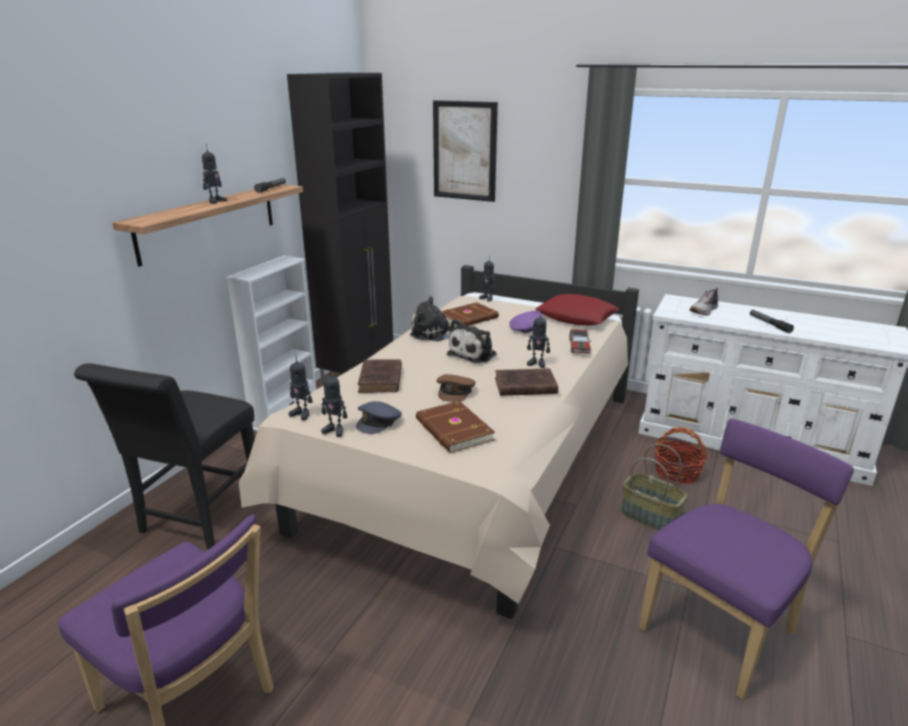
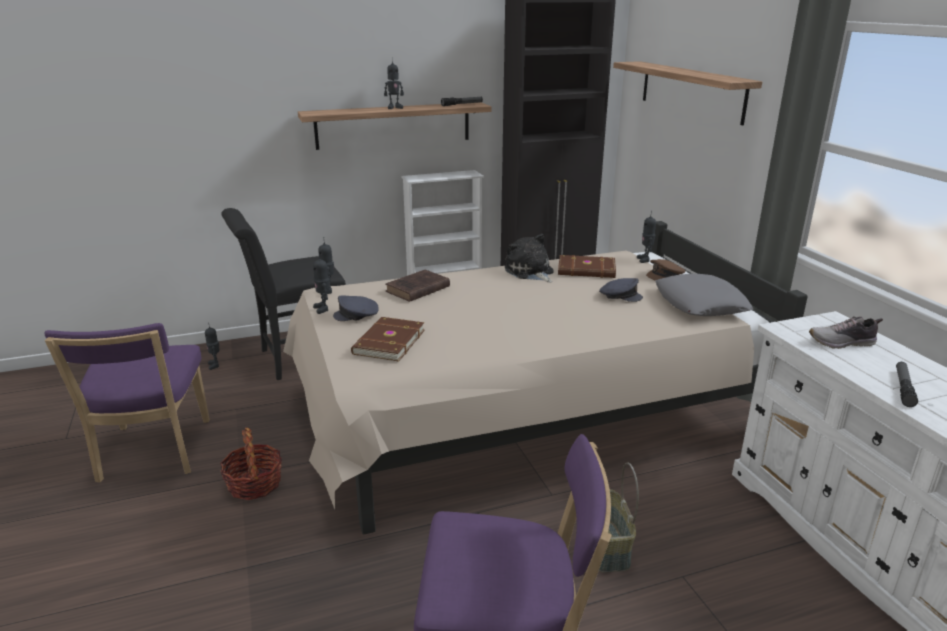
camera: 45 degrees right, 0 degrees up
picture [433,100,498,202] -> shelf [613,61,762,125]
brown cap [436,374,476,402] -> brown cap moved to [646,259,685,280]
plush toy [447,319,497,363] -> none
brown book [495,368,558,396] -> none
purple cap [510,311,542,333] -> grey cap [599,278,643,302]
toy robot [527,311,550,368] -> toy robot moved to [205,322,219,370]
red pillow [536,294,620,325] -> grey pillow [655,274,753,316]
toy car [569,329,591,354] -> none
basket [655,427,707,484] -> basket moved to [220,428,282,500]

